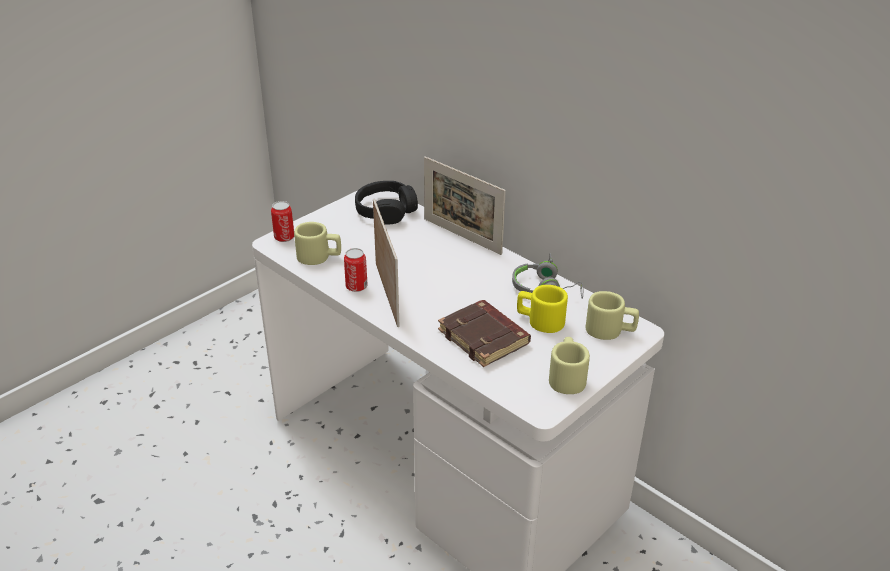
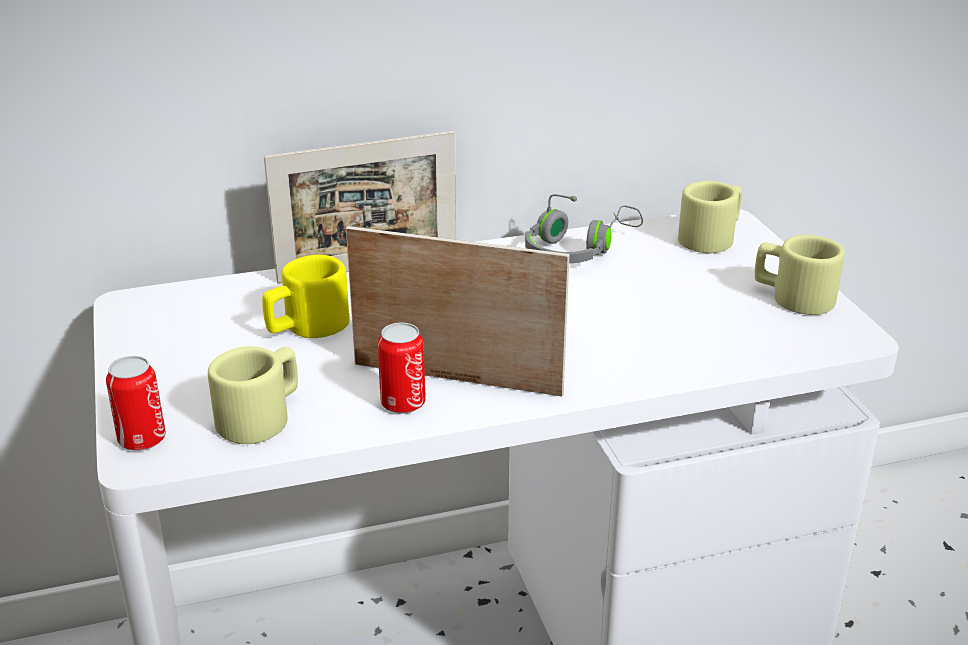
camera: 60 degrees left, 5 degrees down
black headphones [355,181,418,225] -> none
brown book [438,300,531,367] -> none
yellow mug [517,285,568,333] -> yellow mug moved to [262,255,350,338]

